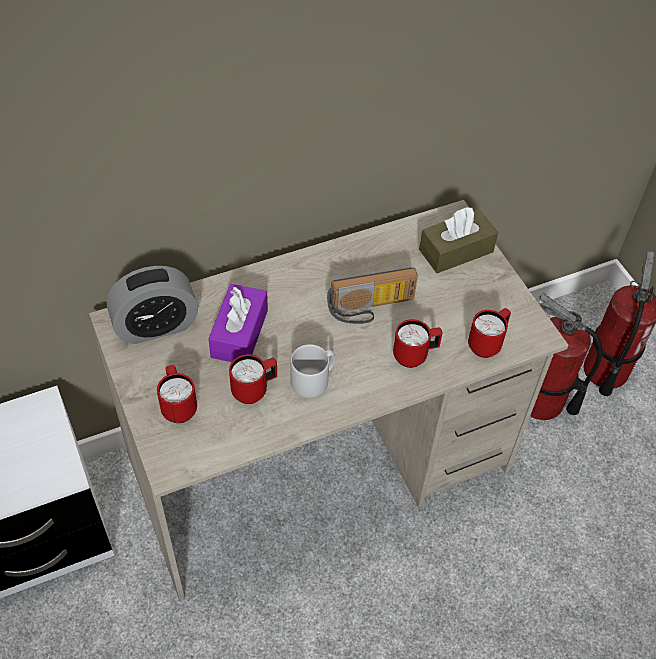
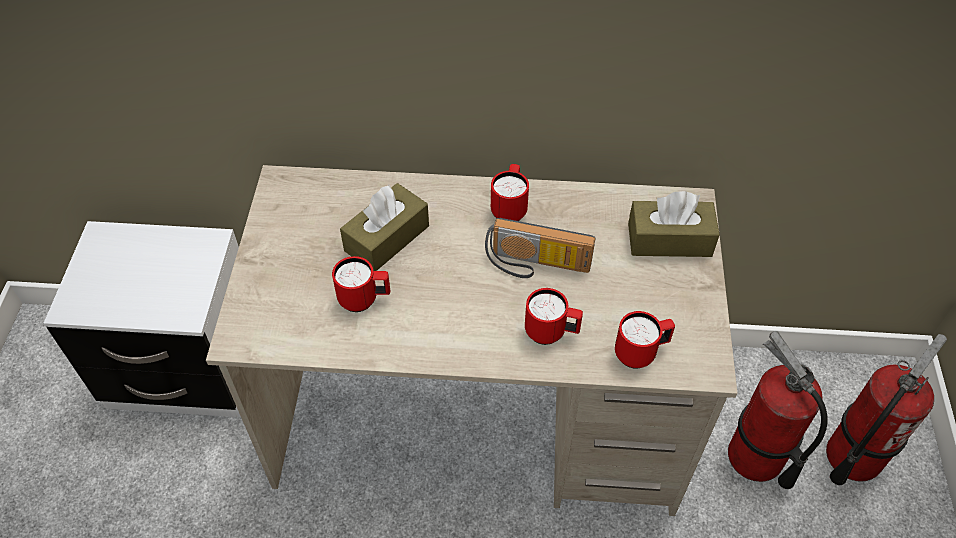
camera: 30 degrees right, 0 degrees up
alarm clock [107,266,198,344] -> none
red mug [157,365,197,423] -> red mug moved to [491,164,529,221]
purple tissue box [209,284,268,362] -> brown tissue box [340,183,429,271]
grey mug [291,344,335,398] -> none

